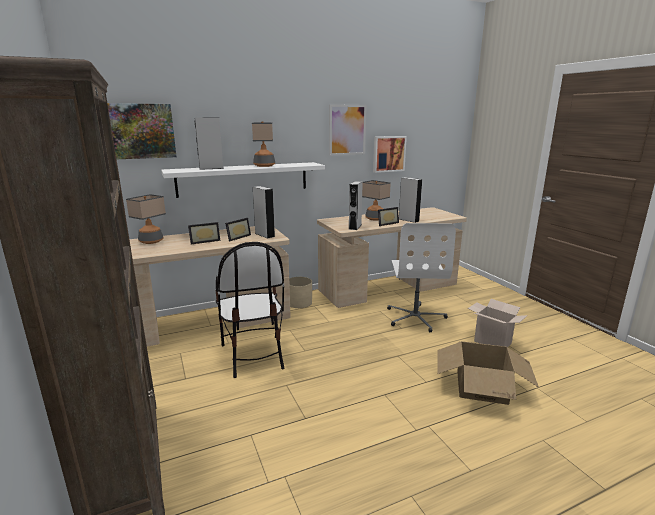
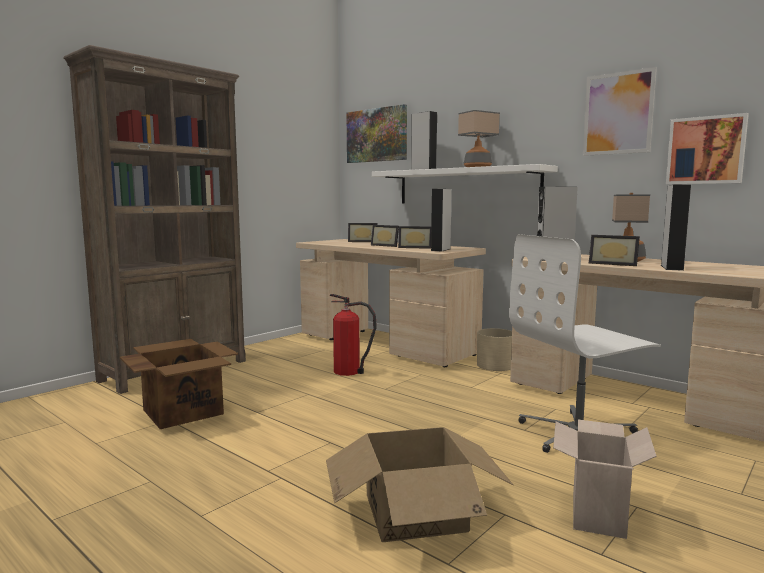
camera: 65 degrees right, 10 degrees down
table lamp [126,194,166,244] -> picture frame [348,223,377,242]
chair [215,242,284,378] -> fire extinguisher [330,294,377,376]
none -> cardboard box [120,339,238,429]

